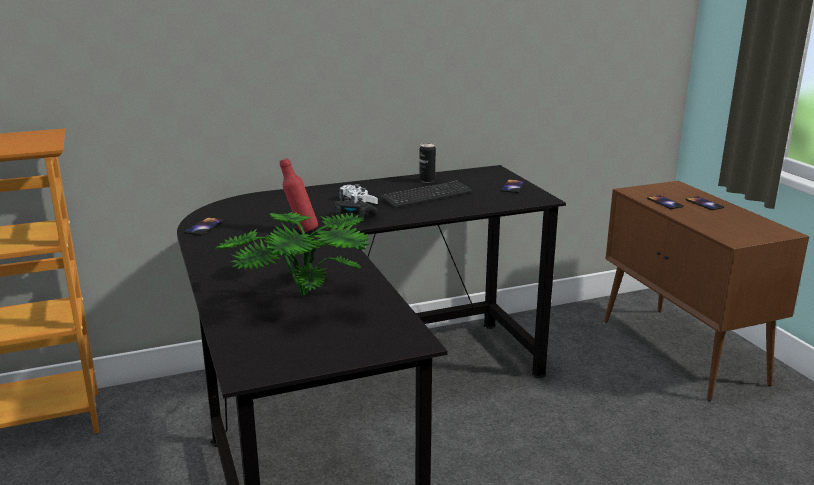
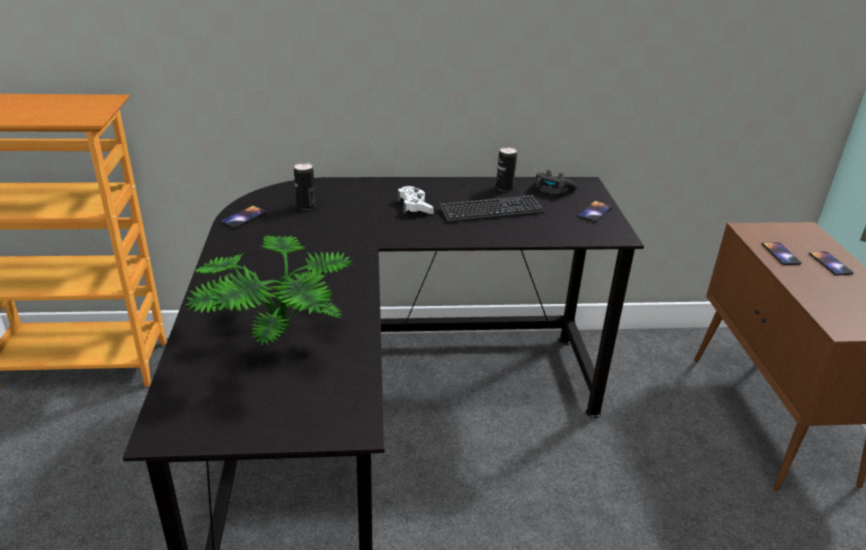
camera: 15 degrees right, 10 degrees up
red bottle [280,158,318,232] -> none
black game controller [334,197,378,218] -> black game controller moved to [536,170,577,193]
none -> can [294,163,315,210]

